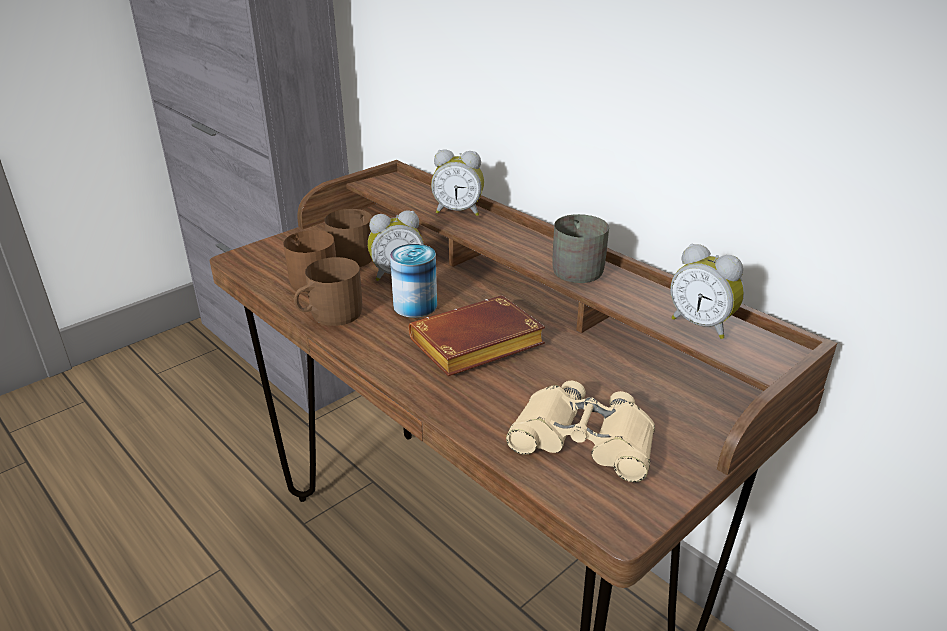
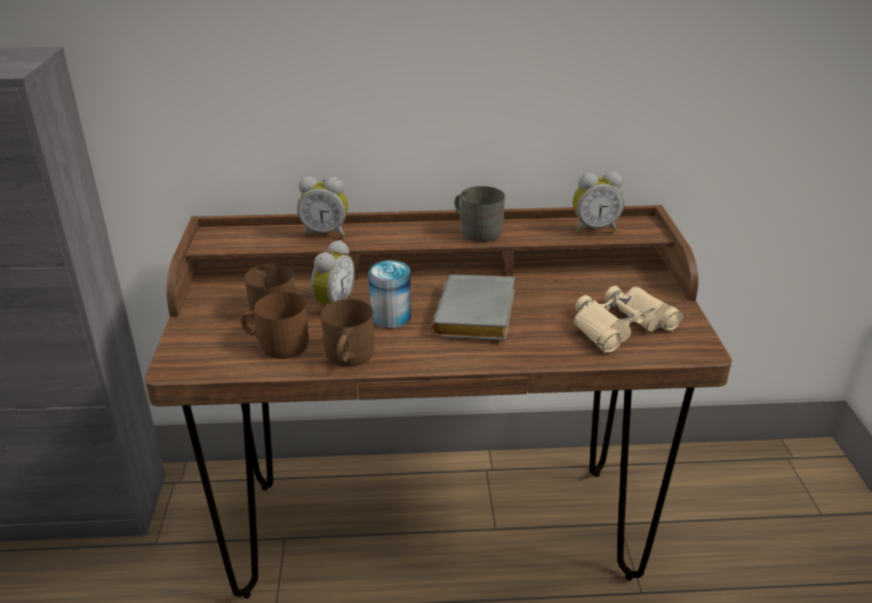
camera: 50 degrees left, 0 degrees up
brown book [409,295,545,376] -> grey book [432,274,515,340]
alarm clock [431,149,484,216] -> alarm clock turned 45 degrees clockwise [297,176,348,237]

